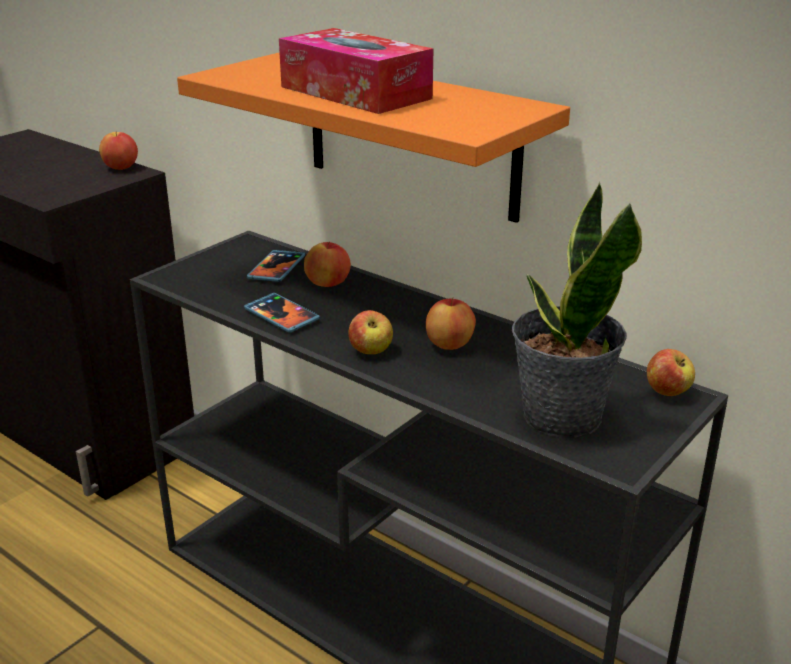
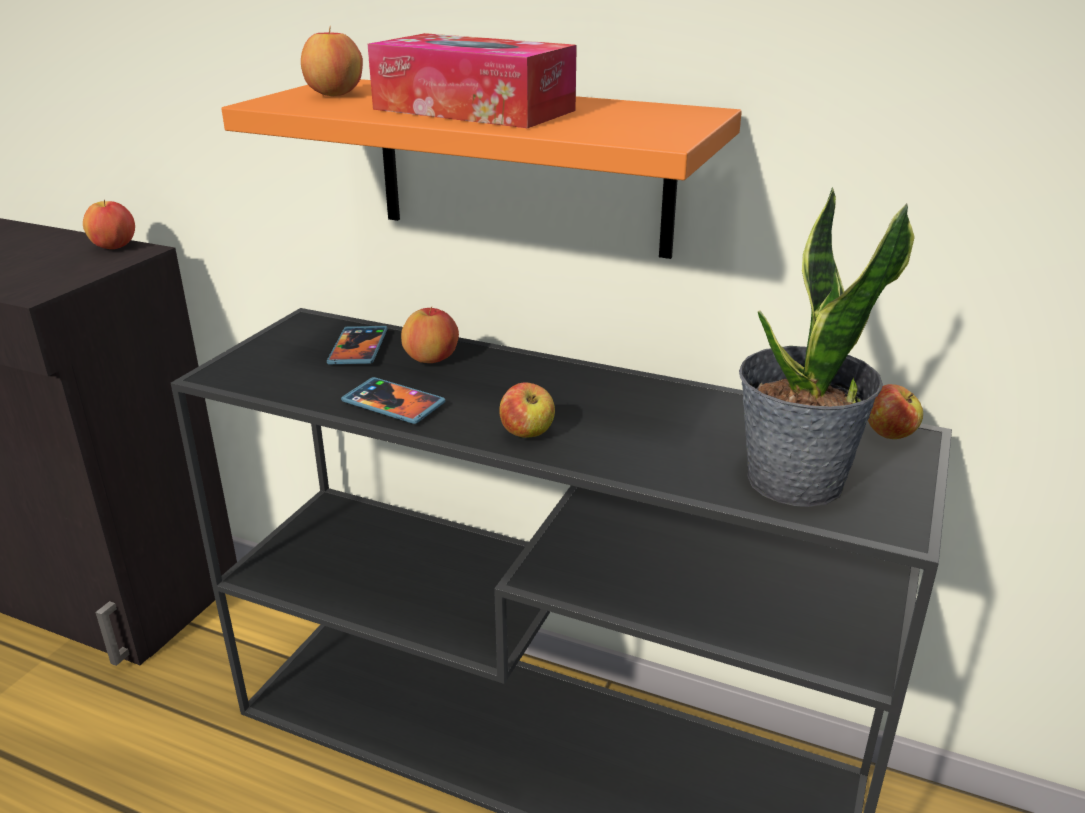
camera: 15 degrees left, 0 degrees up
apple [426,298,476,350] -> apple moved to [301,26,363,96]

